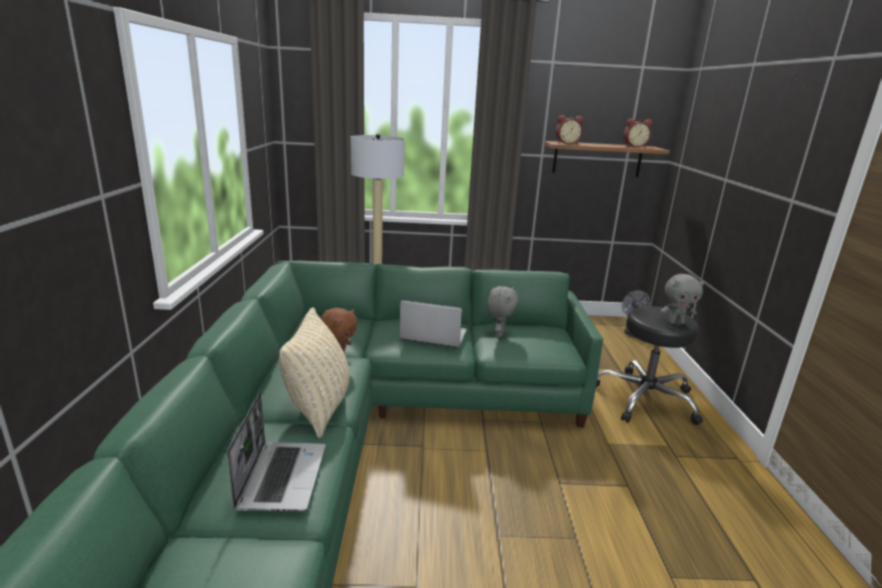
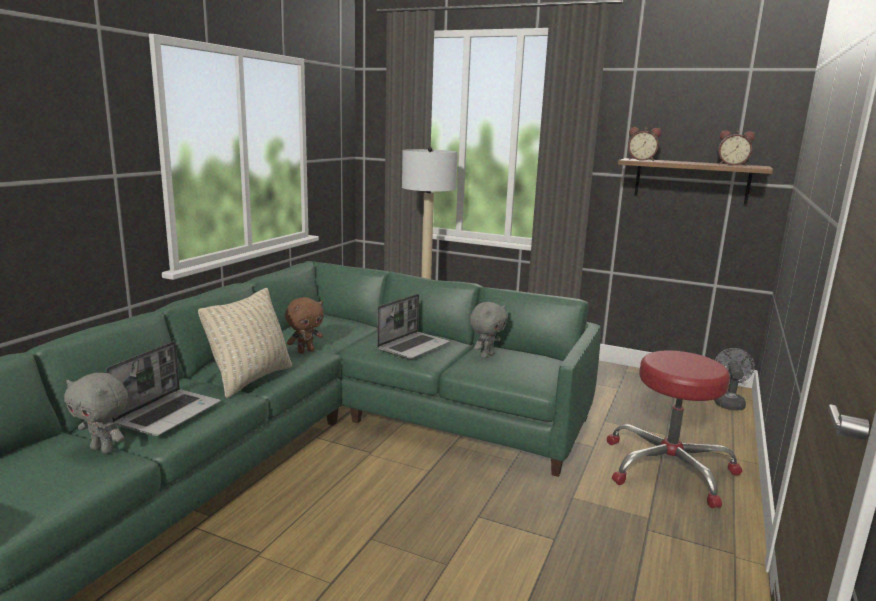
camera: 25 degrees right, 5 degrees down
laptop [399,300,467,348] -> laptop turned 90 degrees clockwise [377,294,450,359]
black stool [596,306,703,425] -> red stool [607,351,742,508]
grey plush toy [660,274,705,324] -> grey plush toy moved to [64,373,128,454]

